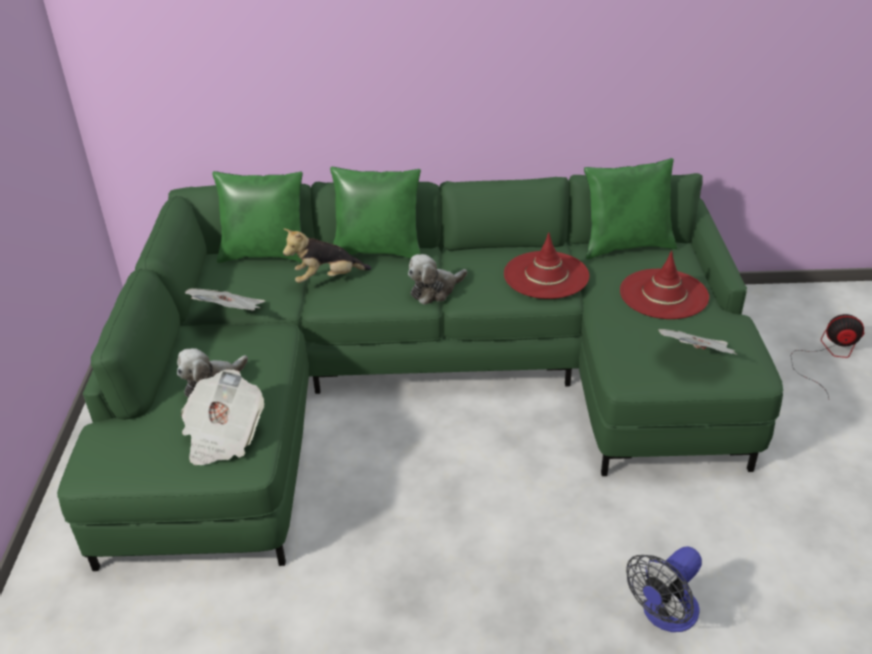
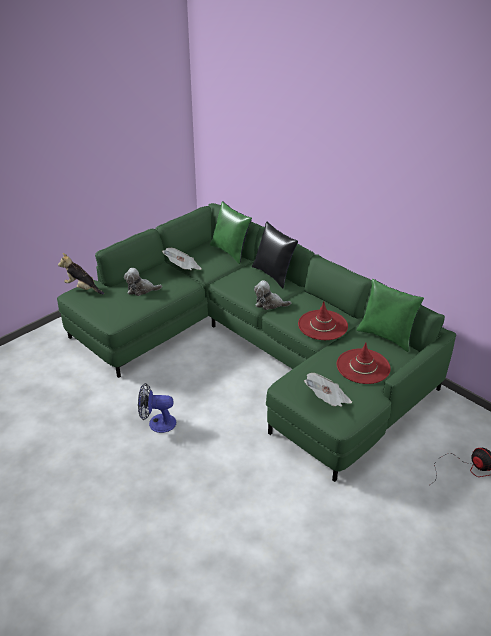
camera: 45 degrees right, 0 degrees up
newspaper [181,369,264,465] -> none
plush toy [283,229,371,283] -> plush toy moved to [58,253,104,295]
green pillow [330,167,421,259] -> black pillow [252,221,298,288]
fan [626,546,702,632] -> fan moved to [138,383,176,433]

